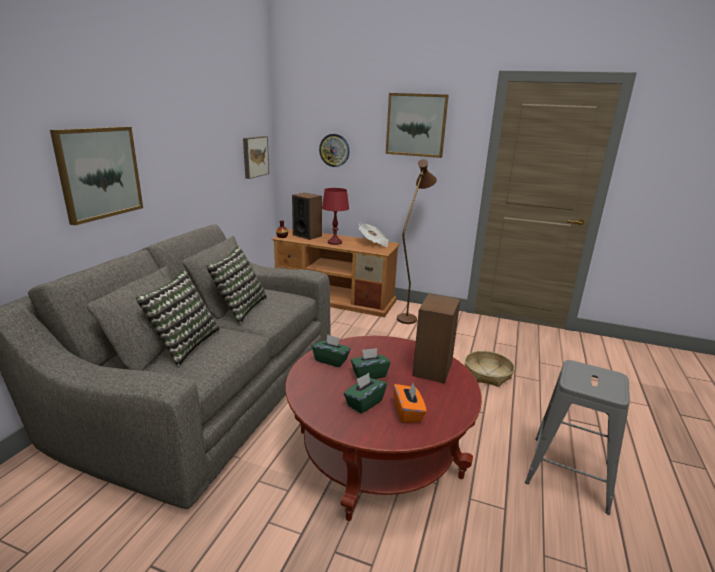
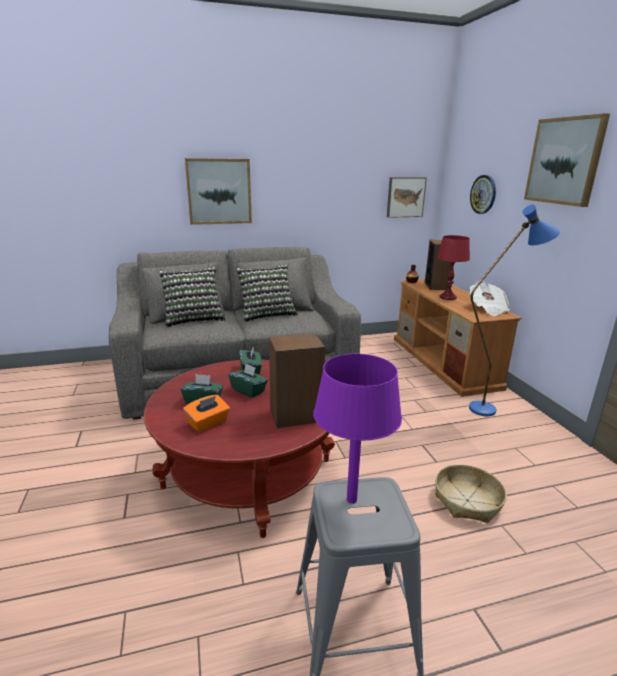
camera: 55 degrees right, 0 degrees up
brown floor lamp [397,159,437,324] -> blue floor lamp [469,204,560,417]
none -> purple table lamp [313,354,402,504]

